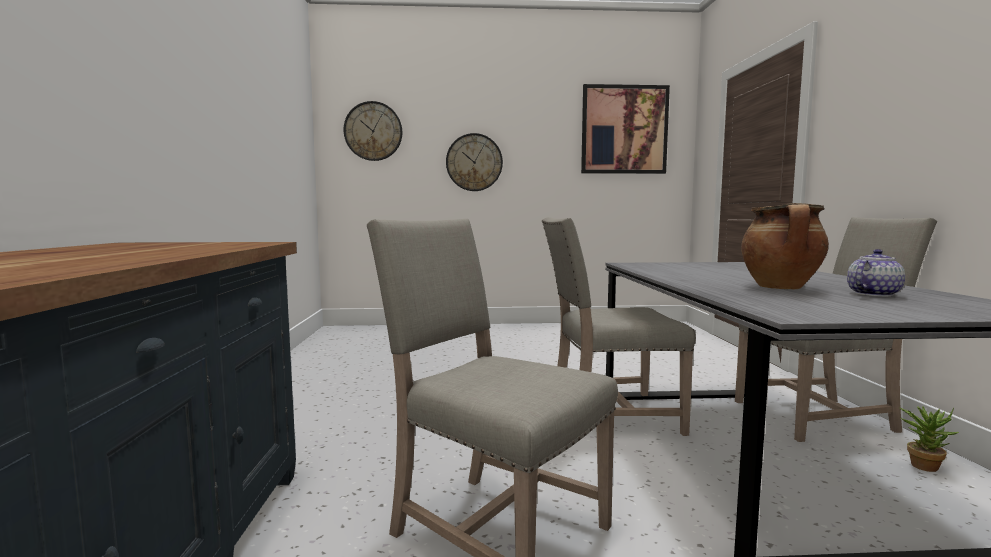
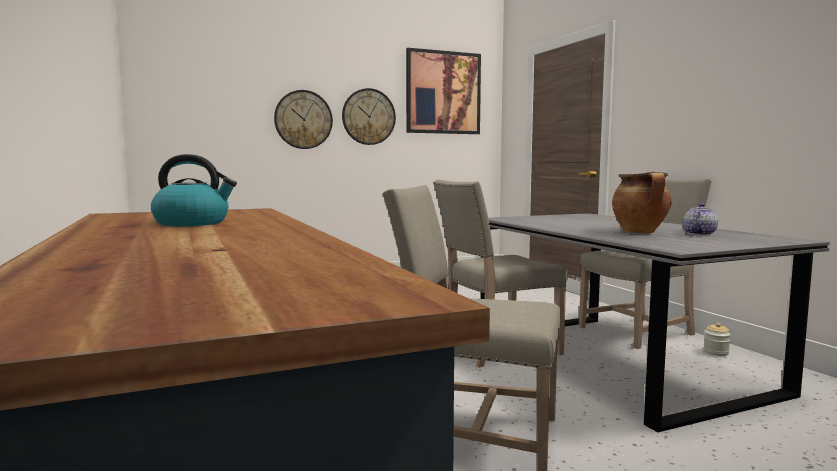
camera: 20 degrees left, 0 degrees up
wall clock [343,101,402,161] -> wall clock moved to [342,88,396,145]
potted plant [900,406,959,472] -> jar [704,323,731,356]
none -> kettle [151,154,237,226]

